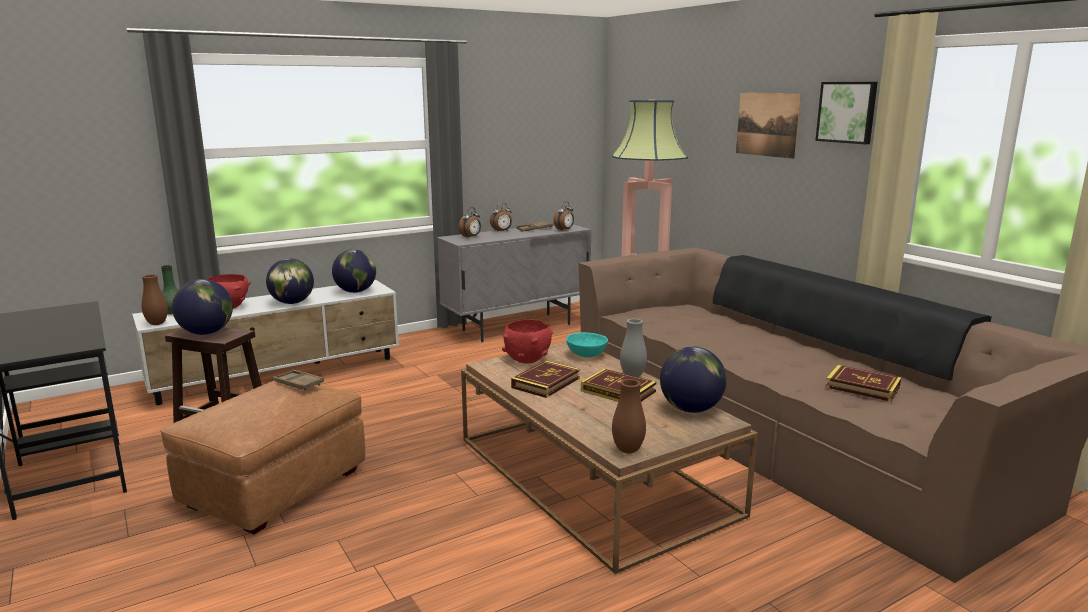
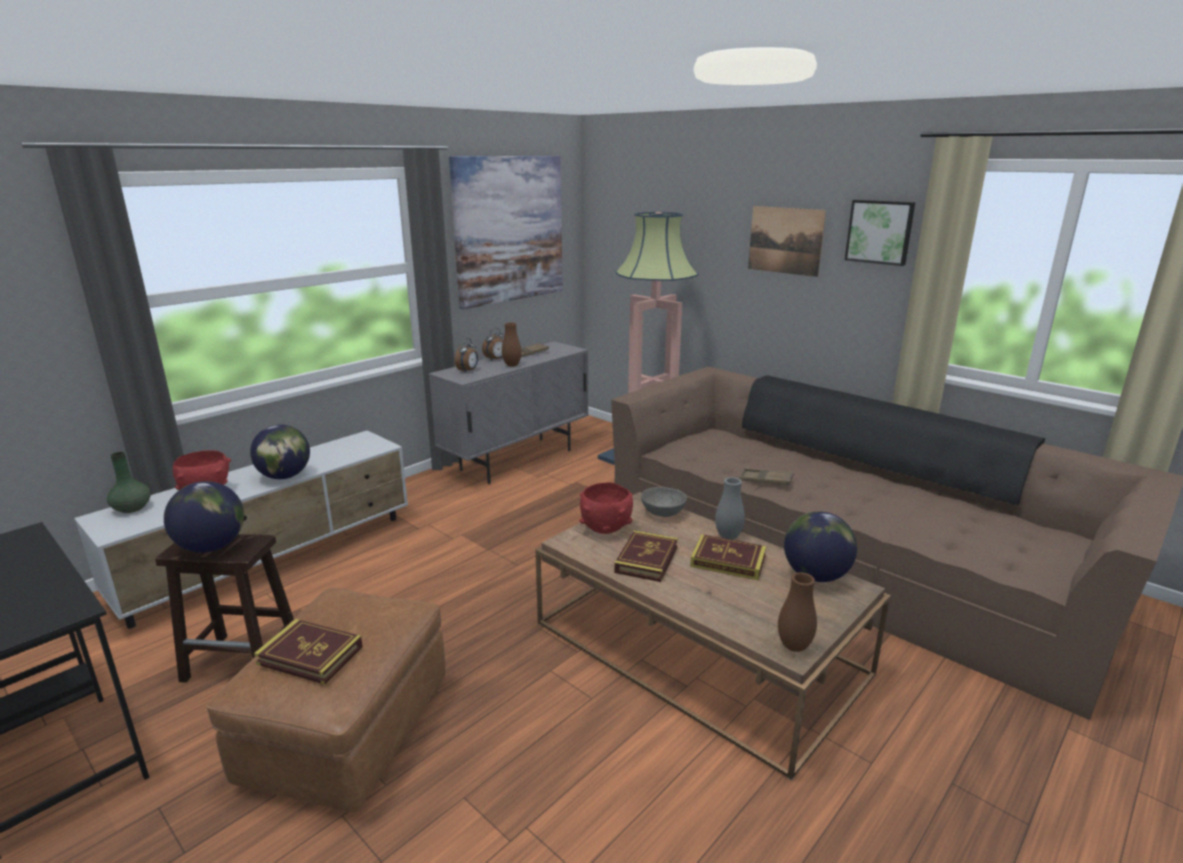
camera: 15 degrees left, 5 degrees up
brown vase [141,274,168,325] -> brown vase moved to [502,322,522,367]
brown tray [273,370,324,390] -> brown tray moved to [739,468,793,486]
globe [332,249,376,293] -> none
alarm clock [553,202,574,231] -> none
turquoise bowl [566,332,608,357] -> grey bowl [641,487,687,517]
book [825,365,901,402] -> book moved to [254,619,363,685]
none -> picture [449,156,563,309]

